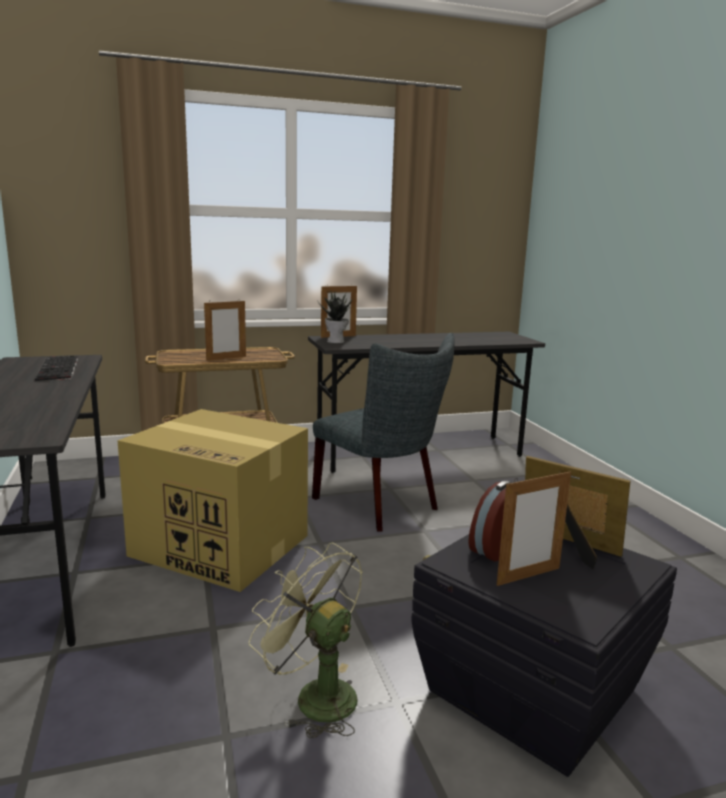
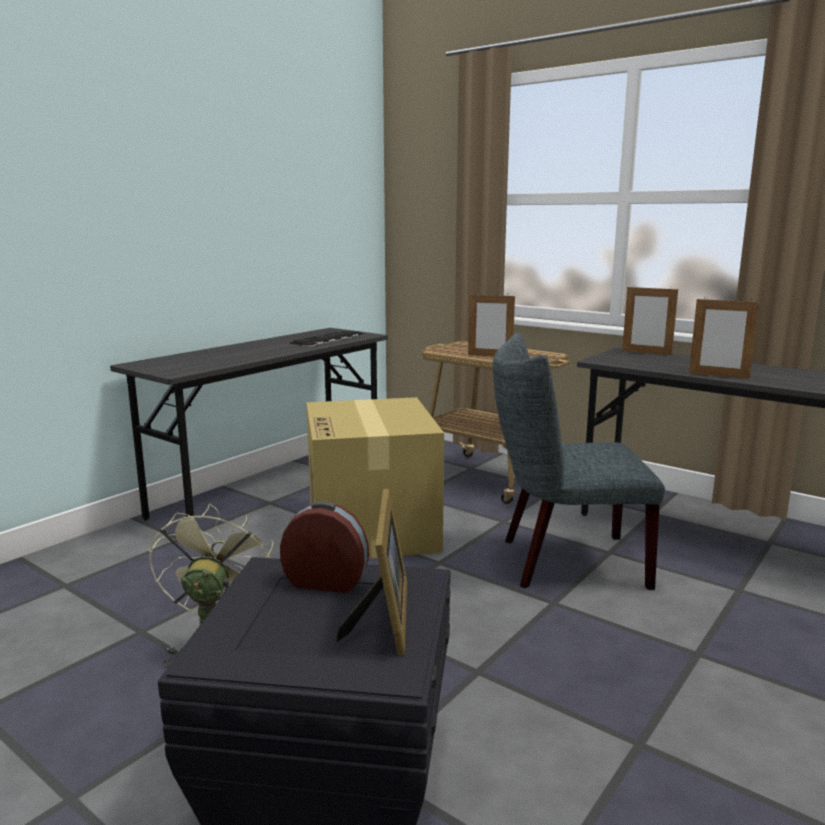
camera: 55 degrees right, 0 degrees up
grey chair [312,333,455,532] -> grey chair turned 75 degrees clockwise [493,332,665,590]
potted plant [318,290,352,343] -> none
picture frame [497,470,571,586] -> picture frame moved to [689,297,760,379]

